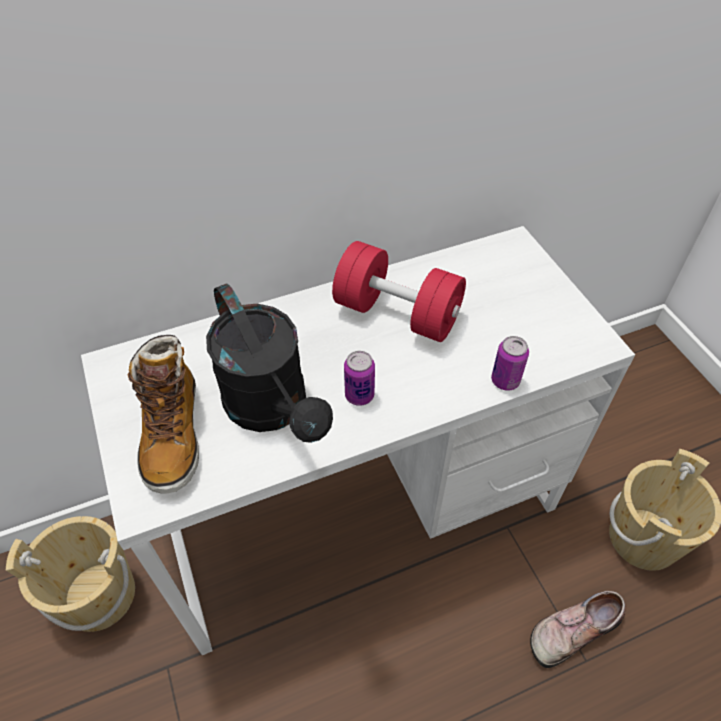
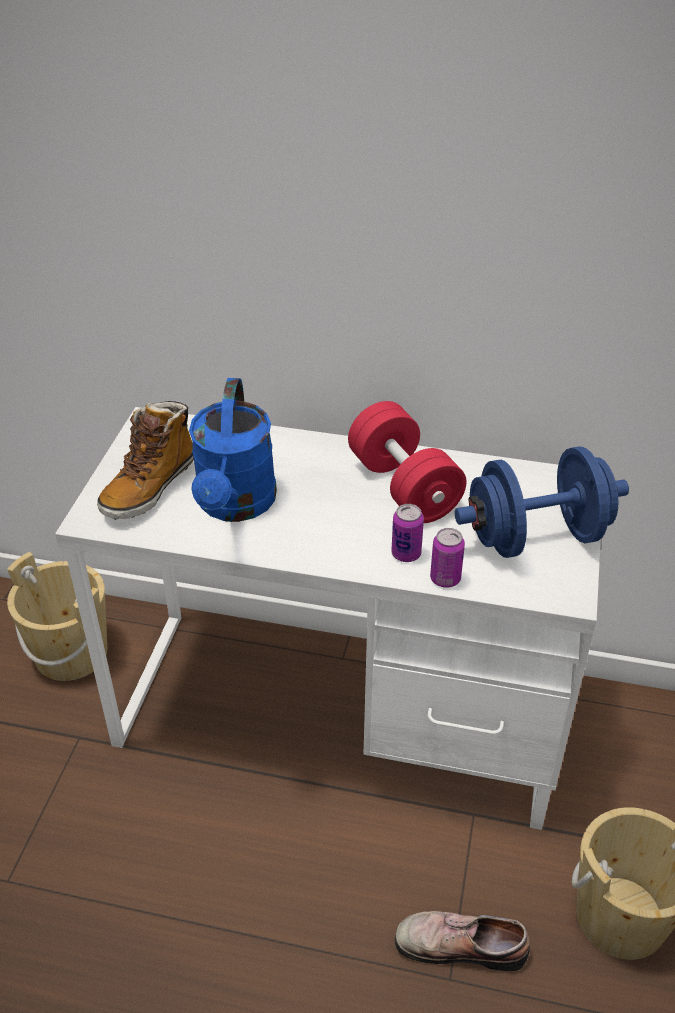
camera: 35 degrees right, 10 degrees down
black watering can [206,283,333,443] -> blue watering can [189,378,277,522]
can [344,351,375,406] -> can moved to [391,504,424,562]
none -> blue dumbbell [455,447,629,558]

